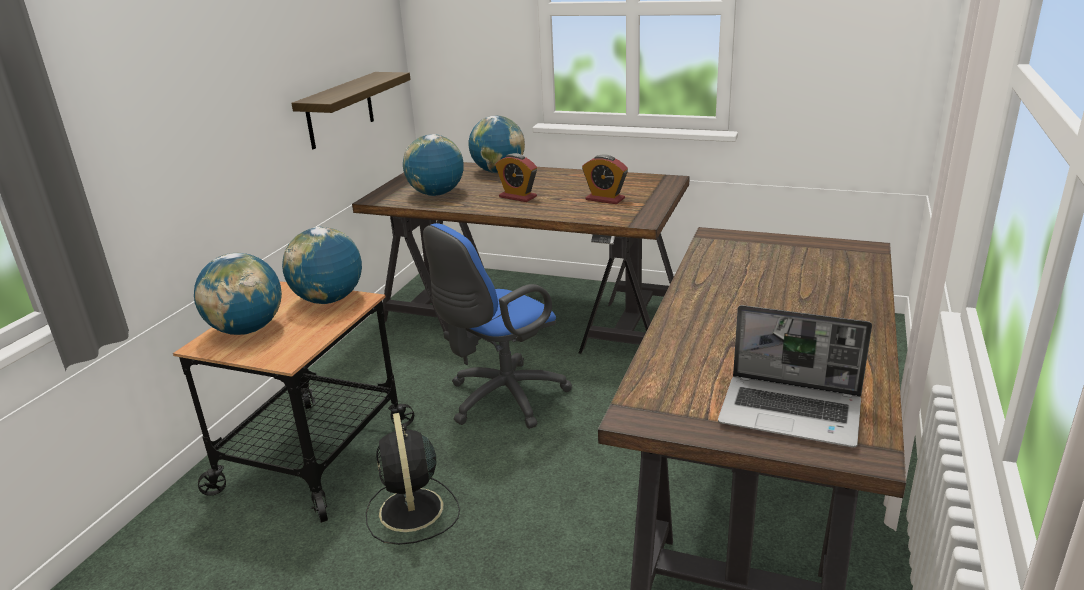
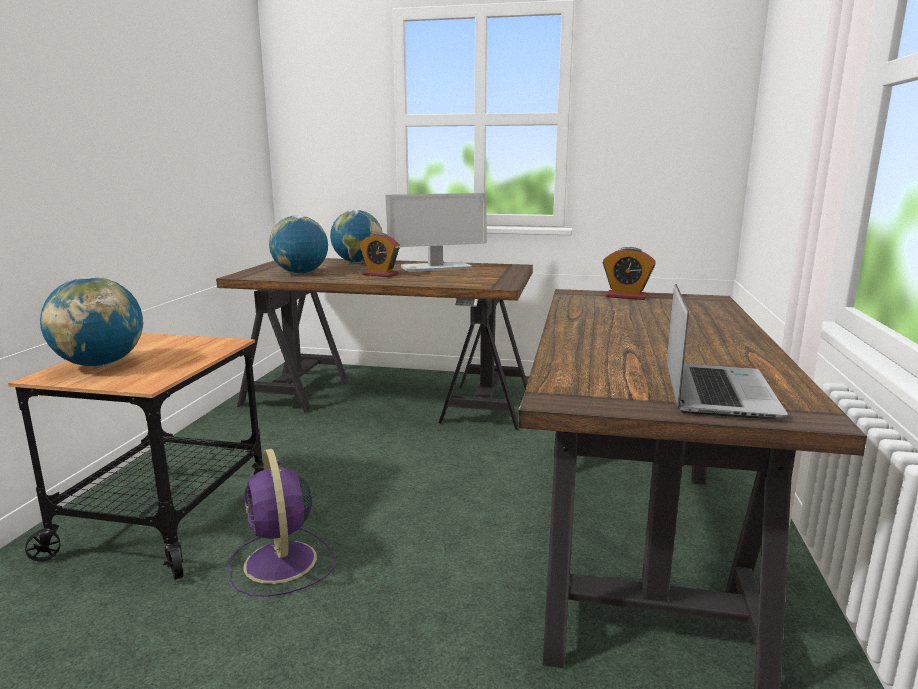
camera: 10 degrees left, 10 degrees down
globe [282,227,362,304] -> none
shelf [292,72,411,149] -> none
black fan [366,413,460,545] -> purple fan [228,449,336,597]
blue office chair [423,223,572,429] -> none
alarm clock [582,154,628,204] -> alarm clock moved to [603,247,656,300]
laptop [718,305,872,448] -> laptop turned 90 degrees counterclockwise [667,284,788,419]
none -> monitor [385,193,487,272]

